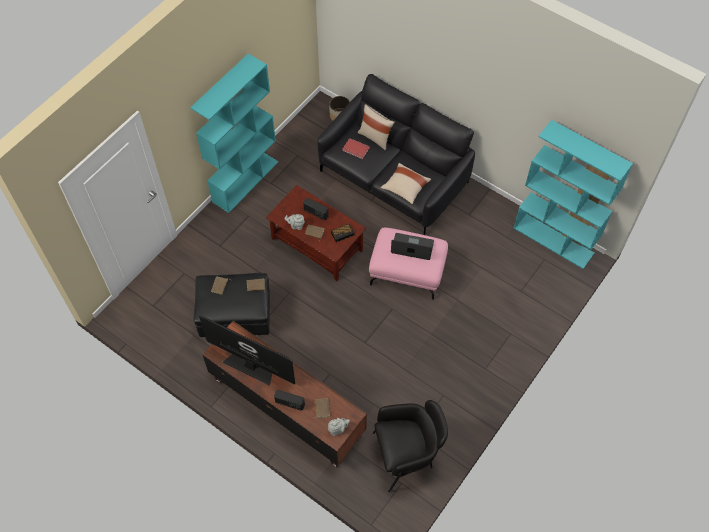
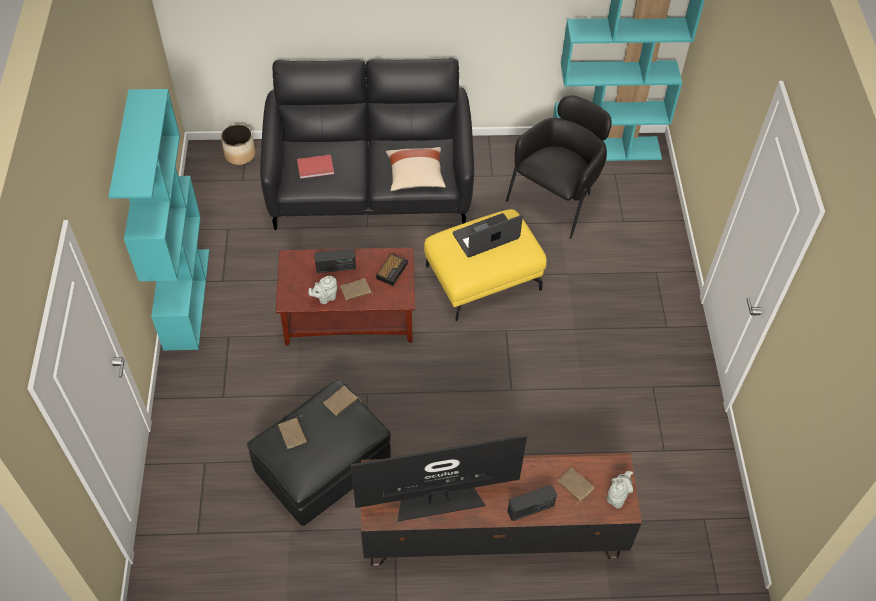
camera: 40 degrees left, 5 degrees down
beige pillow [358,104,395,151] -> none
pink ottoman [369,227,448,299] -> yellow ottoman [424,209,547,321]
black armchair [373,400,448,492] -> black armchair moved to [506,95,612,239]

